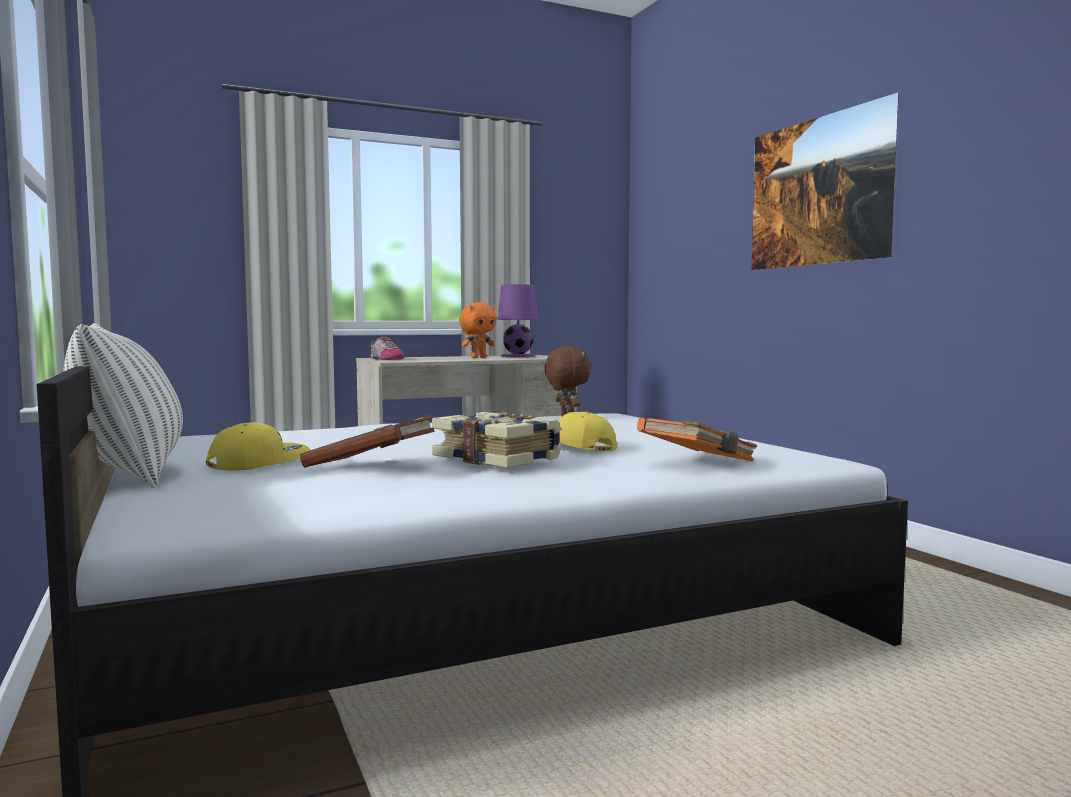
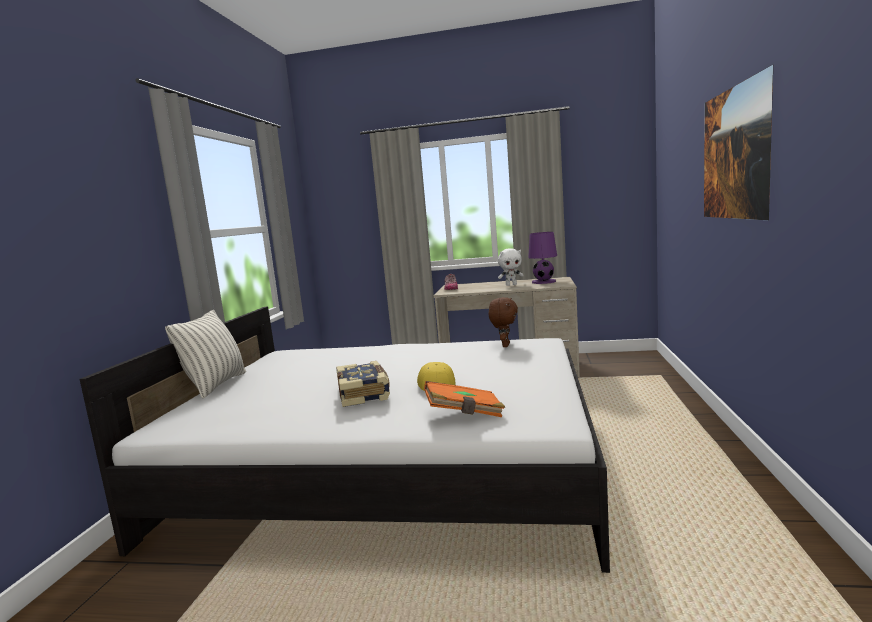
camera: 35 degrees right, 5 degrees up
yellow cap [206,422,310,471] -> none
brown book [300,415,435,468] -> none
orange plush toy [459,302,497,358] -> white plush toy [498,248,524,286]

